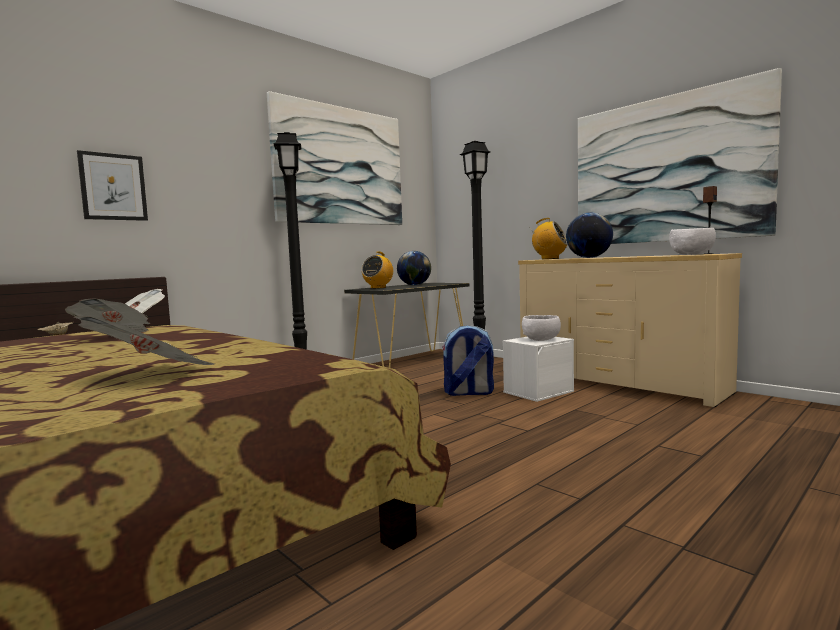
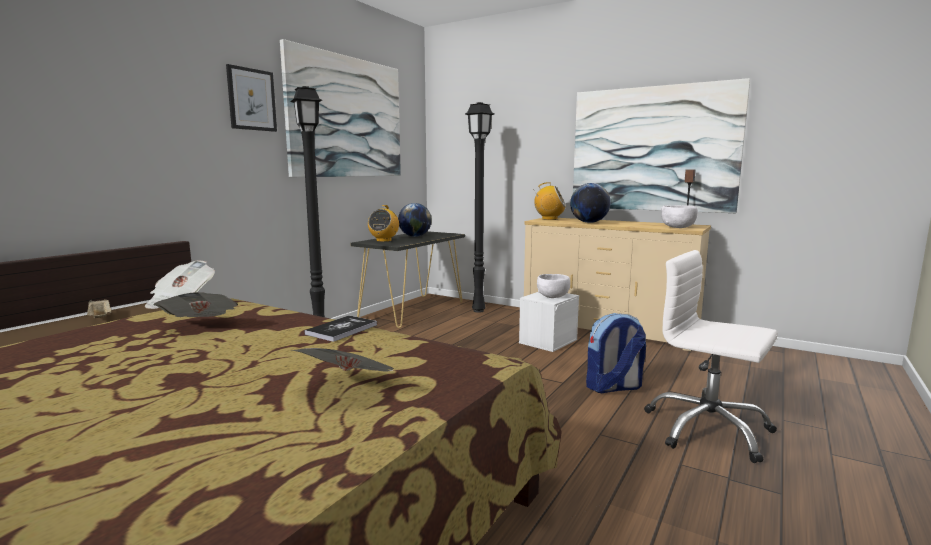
camera: 15 degrees left, 5 degrees up
picture [77,150,148,221] -> picture moved to [226,64,277,132]
backpack [442,325,494,396] -> backpack moved to [586,313,646,393]
none -> book [305,316,377,342]
none -> white office chair [644,250,778,463]

